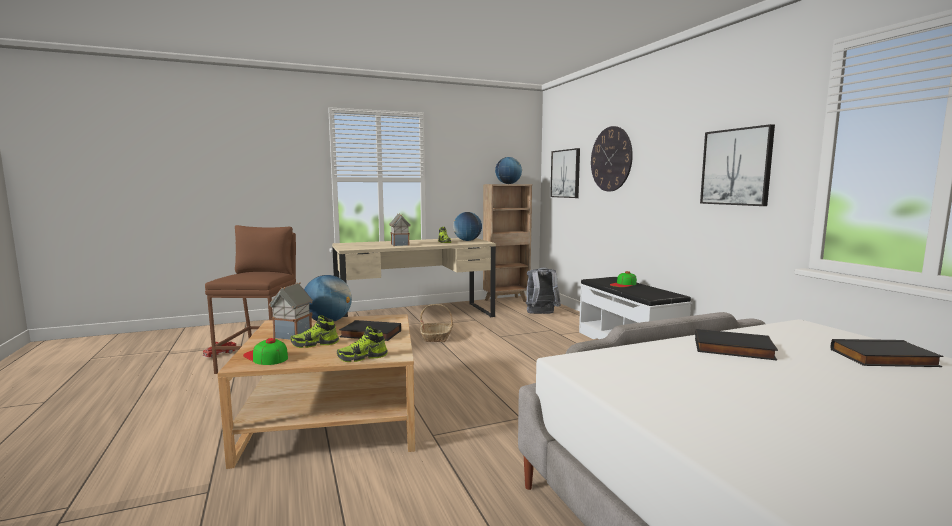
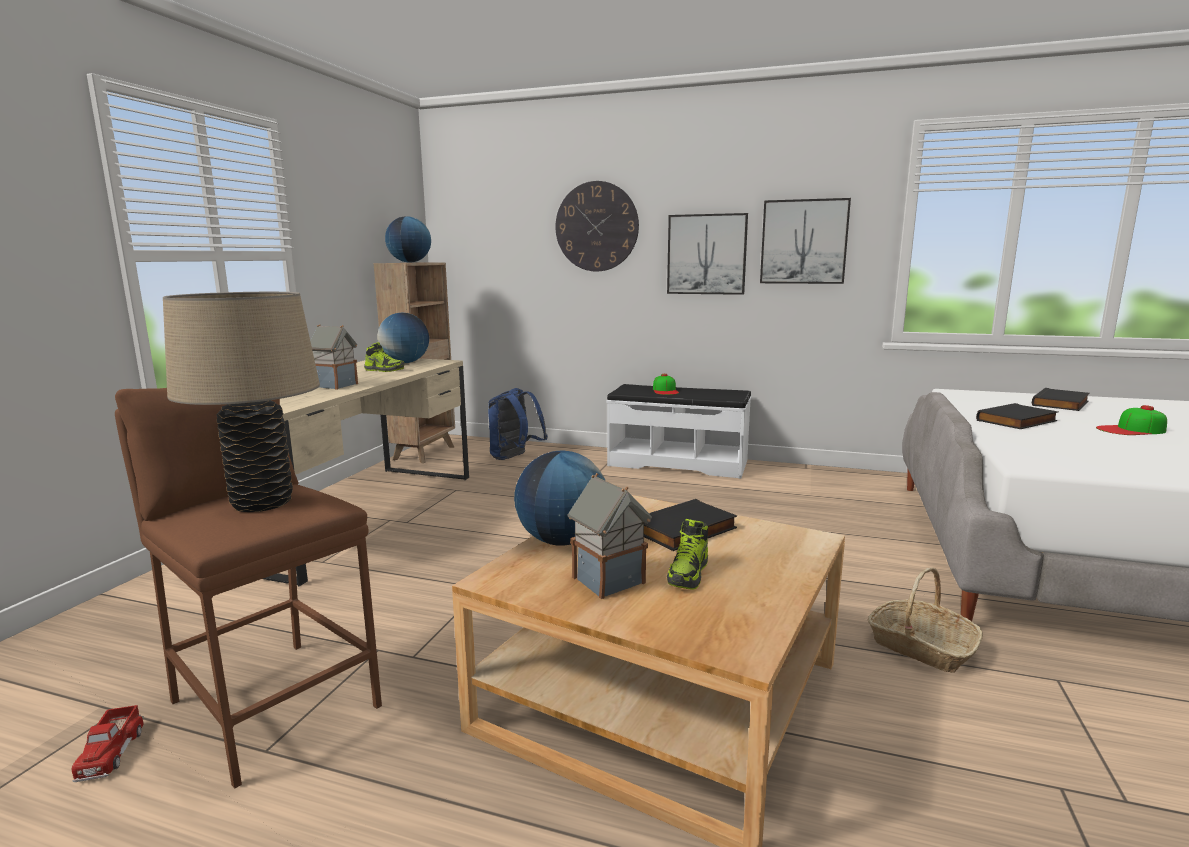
camera: 50 degrees left, 5 degrees up
cap [243,338,288,365] -> cap moved to [1096,405,1167,435]
shoe [337,326,388,362] -> none
basket [420,304,454,342] -> basket moved to [868,567,983,673]
grey backpack [525,268,561,314] -> blue backpack [488,388,548,460]
picture [550,148,580,198] -> picture moved to [667,213,748,295]
none -> beige table lamp [163,292,320,512]

